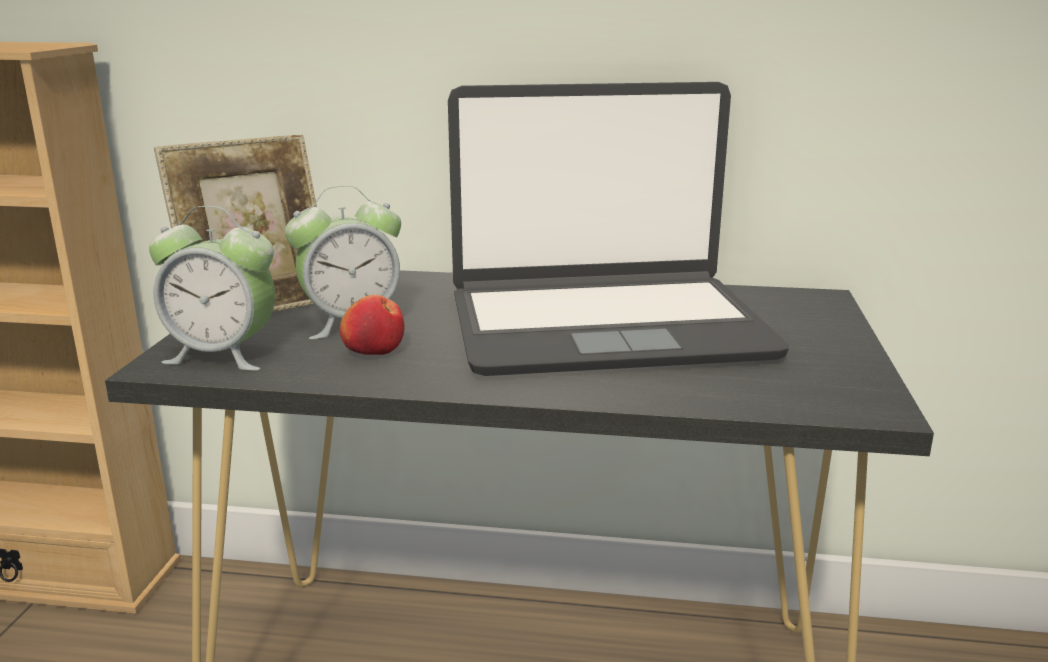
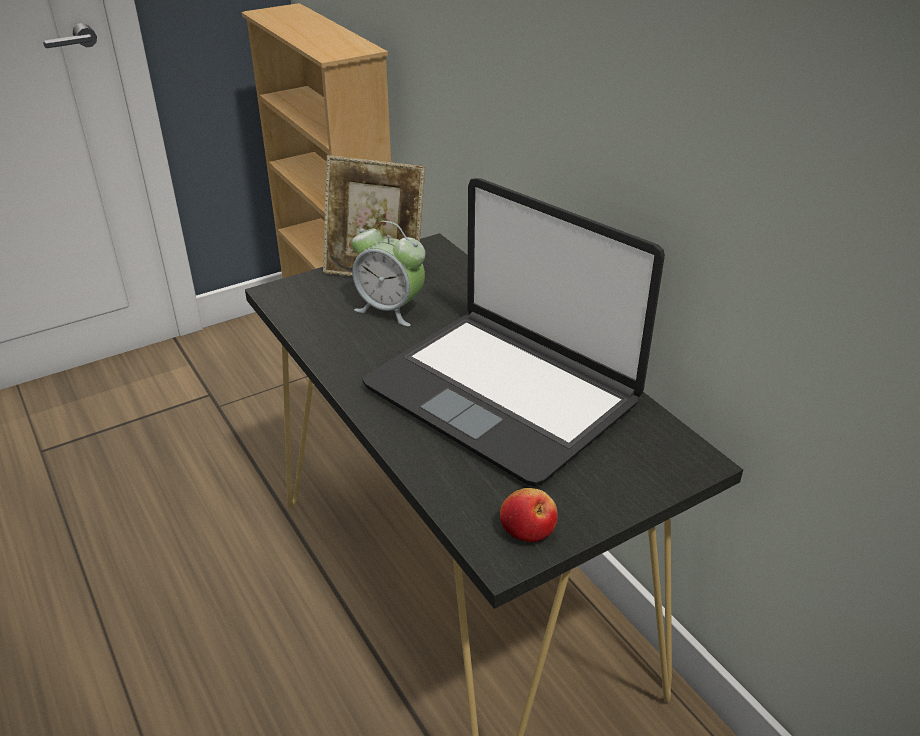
camera: 50 degrees right, 15 degrees up
alarm clock [149,206,275,371] -> none
apple [340,295,404,355] -> apple moved to [500,488,558,542]

